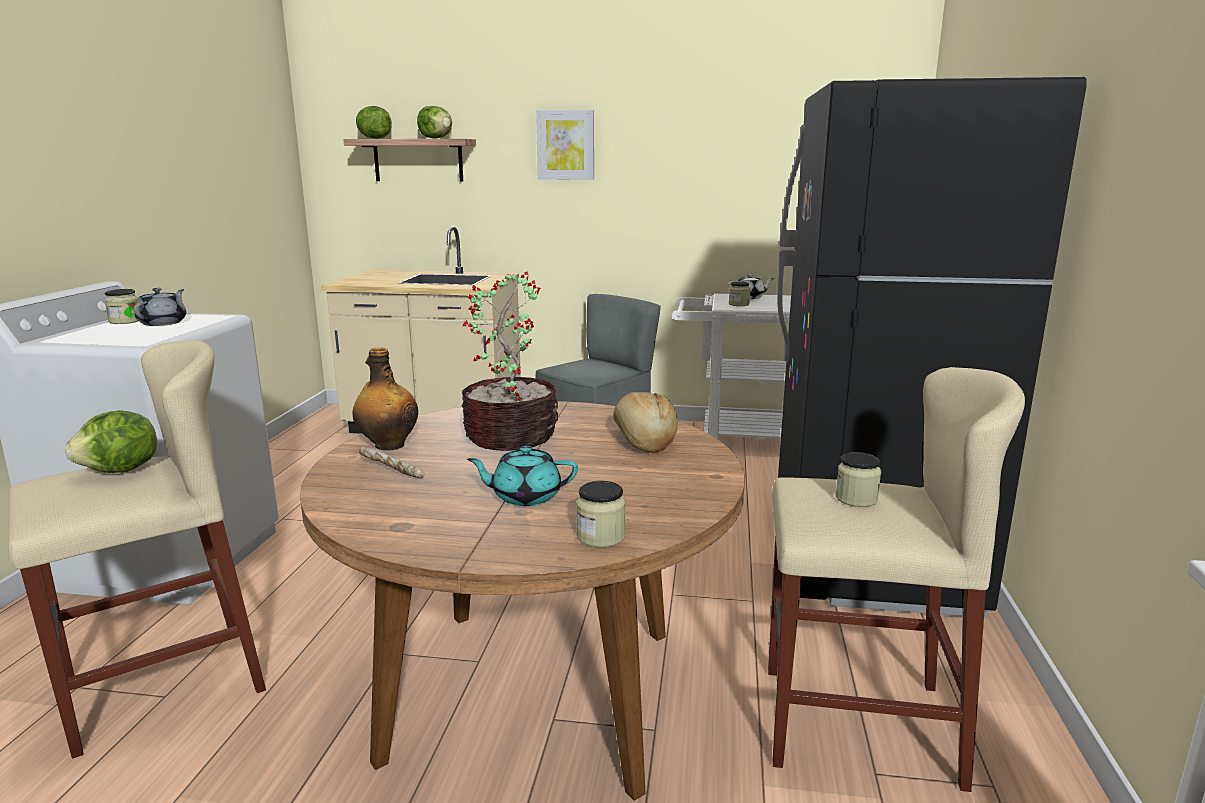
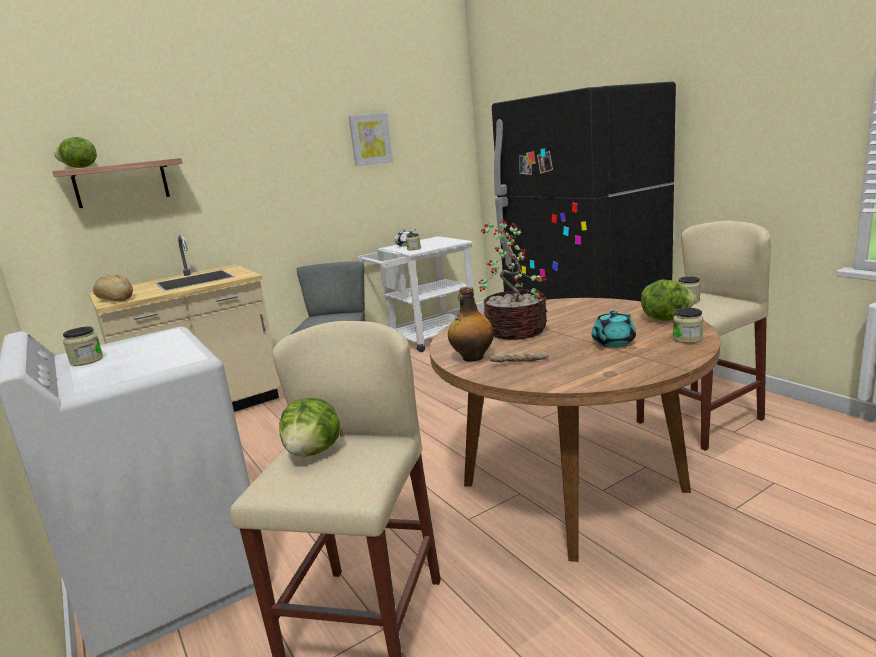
camera: 40 degrees left, 0 degrees up
grey teapot [134,288,186,326] -> none
lettuce [417,105,452,139] -> lettuce moved to [641,279,696,321]
picture [536,110,594,180] -> picture moved to [349,113,393,166]
bread [613,392,678,453] -> bread moved to [93,275,133,301]

